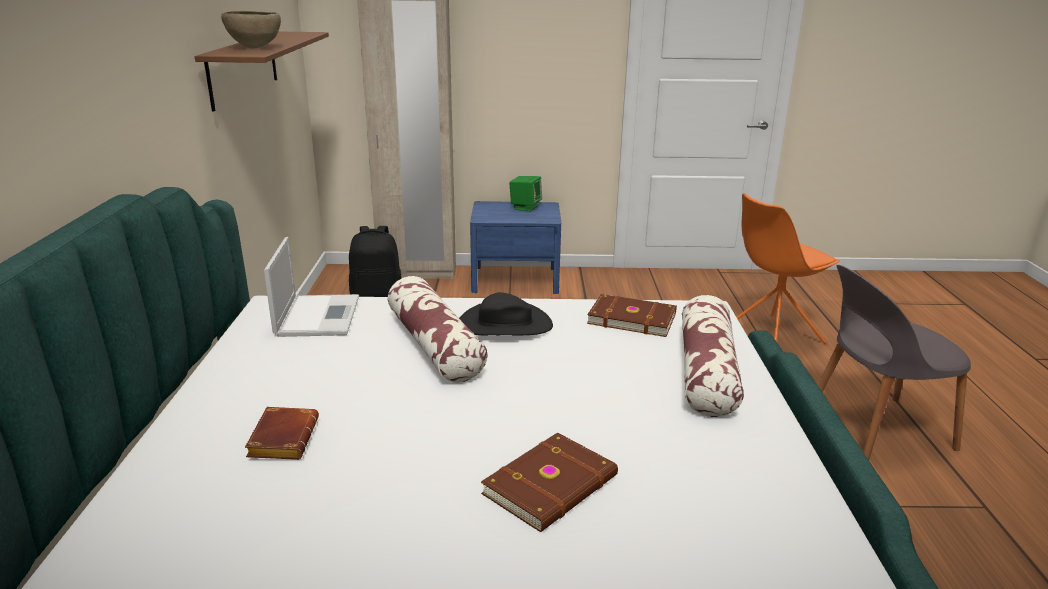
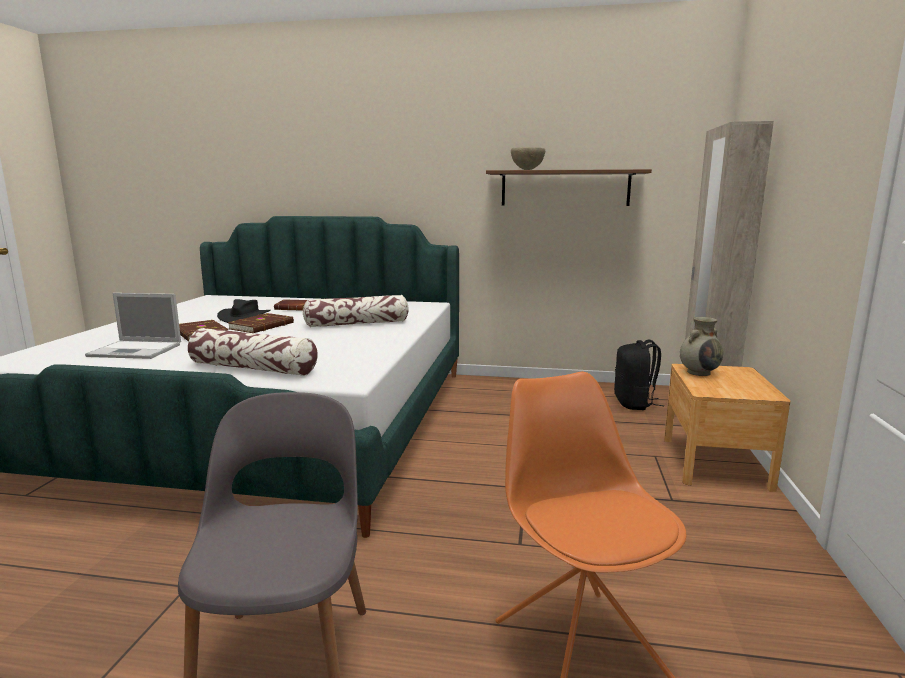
camera: 100 degrees right, 10 degrees down
laptop [264,237,359,337] -> laptop moved to [85,293,181,359]
black hat [459,292,553,336] -> black hat moved to [217,299,271,323]
blue nightstand [470,201,561,294] -> brown nightstand [664,364,790,492]
green speaker [509,176,542,212] -> none
brown book [587,294,677,337] -> brown book moved to [228,313,294,333]
none -> beige vase [680,317,723,376]

